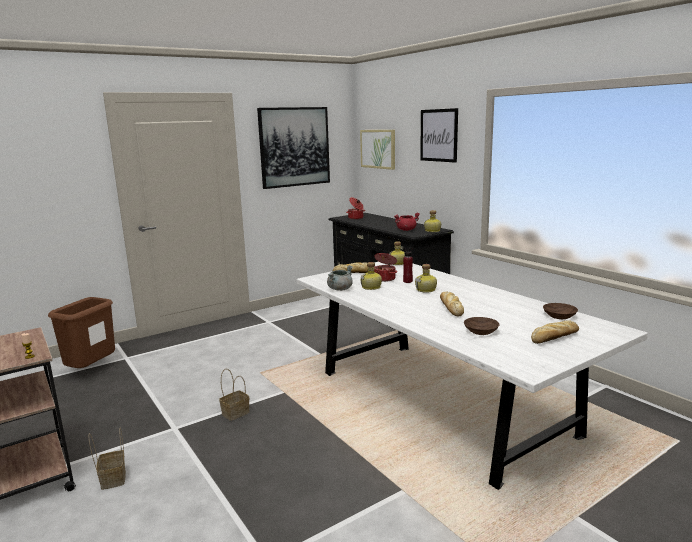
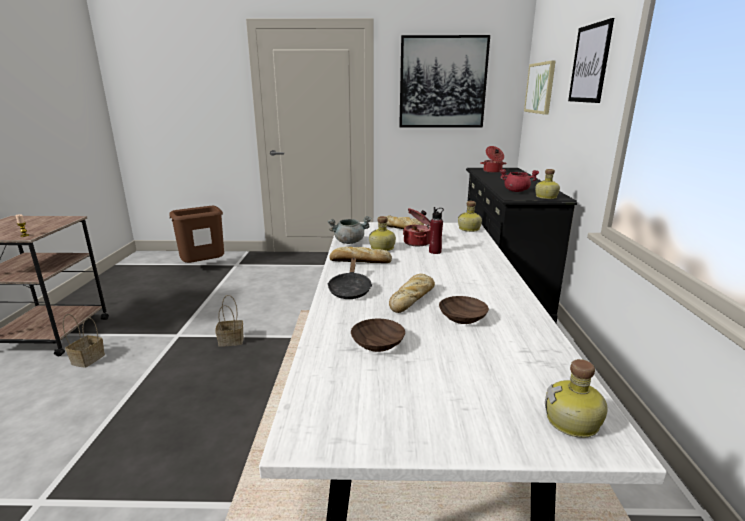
camera: 35 degrees right, 5 degrees up
bottle [415,264,437,293] -> bottle moved to [545,359,608,438]
bread [531,320,579,344] -> bread moved to [329,247,392,263]
brown bowl [543,303,578,319] -> brown bowl moved to [439,296,489,324]
none -> black frying pan [327,258,372,299]

